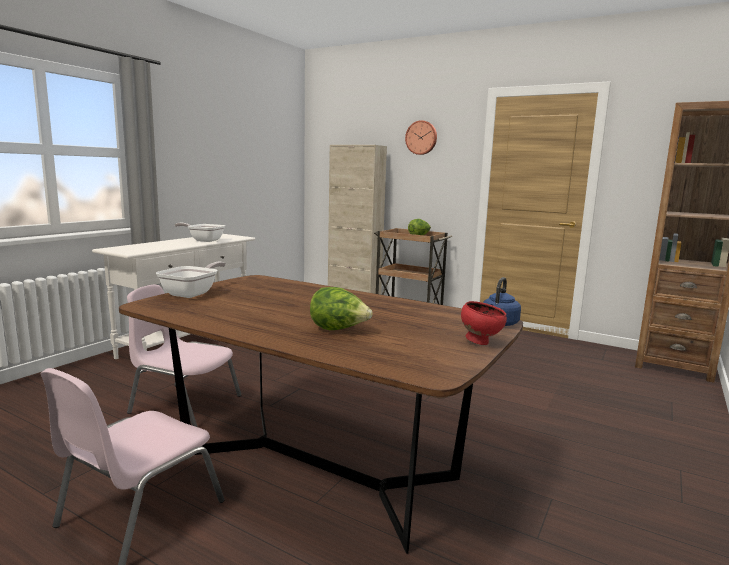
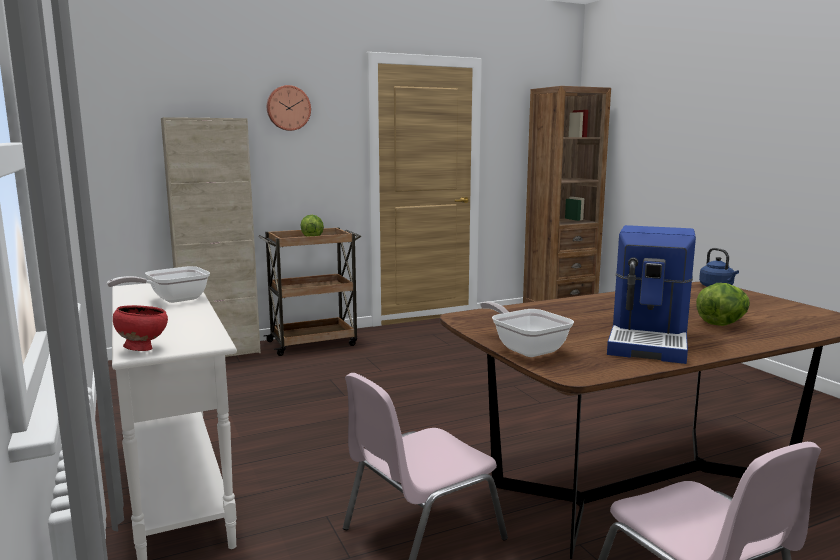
camera: 55 degrees left, 0 degrees up
red bowl [461,301,507,345] -> red bowl moved to [113,305,168,351]
none -> coffee machine [607,225,696,364]

